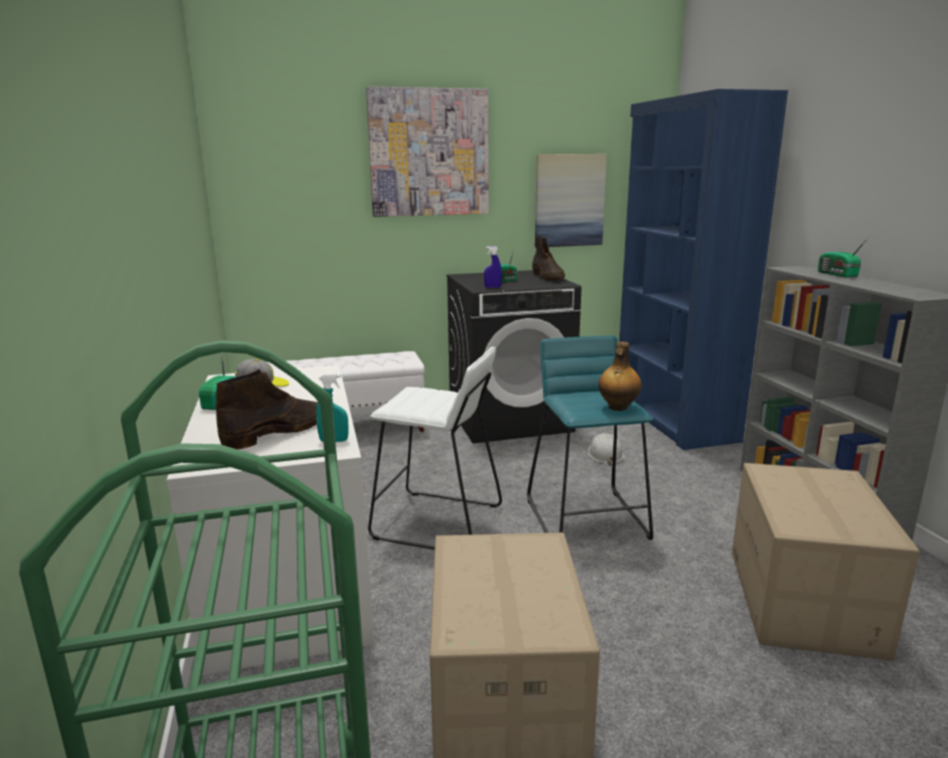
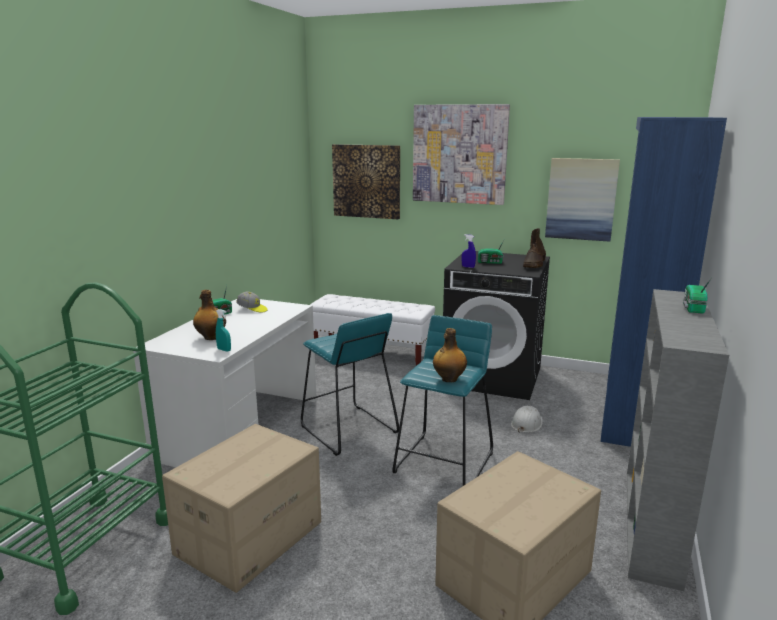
camera: 35 degrees right, 0 degrees up
brown boot [216,368,318,450] -> bottle [193,290,226,340]
white stool [368,347,502,550] -> turquoise stool [301,313,399,456]
none -> picture [332,144,400,219]

